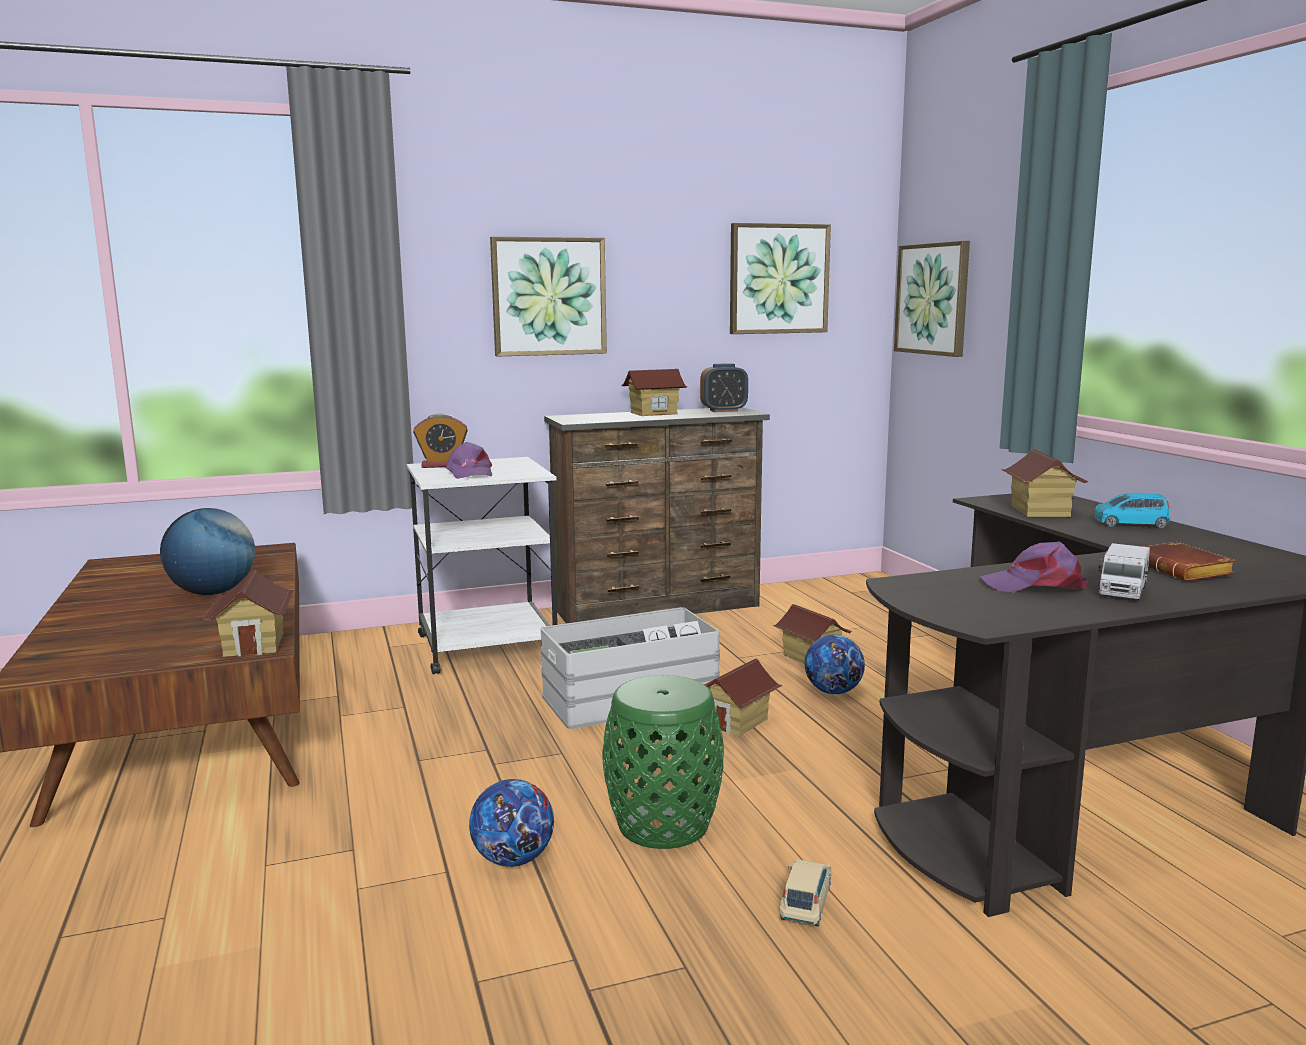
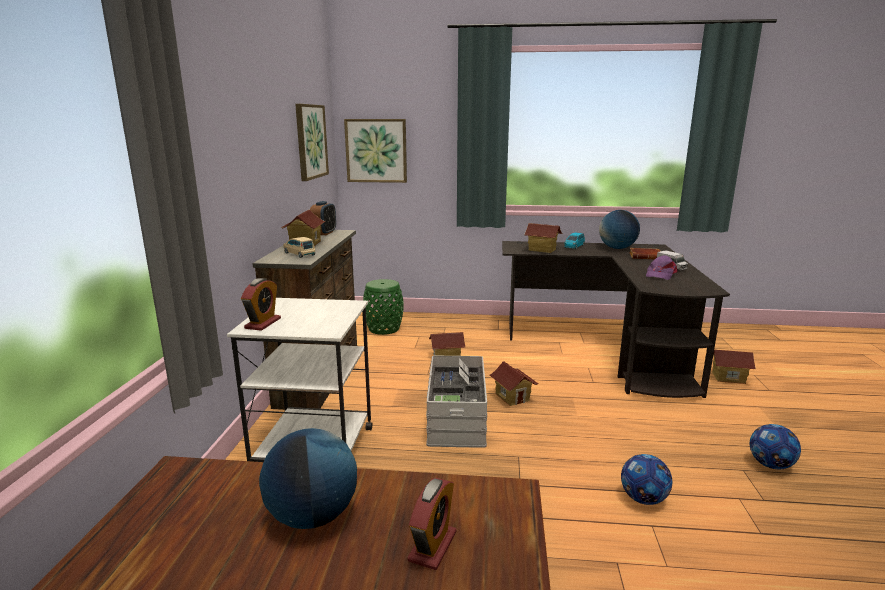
camera: 65 degrees left, 5 degrees up
toy house [203,569,294,657] -> toy house moved to [712,350,756,384]
purple cap [446,442,492,479] -> none
picture [490,237,607,357] -> none
green stool [602,675,724,849] -> green stool moved to [363,279,404,335]
beige toy car [780,859,832,927] -> beige toy car moved to [283,237,315,258]
football [805,635,865,694] -> football moved to [750,424,801,469]
none -> alarm clock [407,478,457,570]
none -> globe [599,210,640,249]

